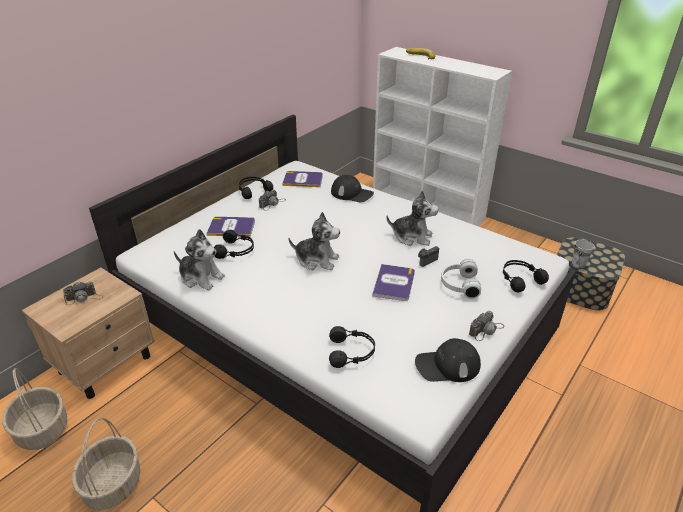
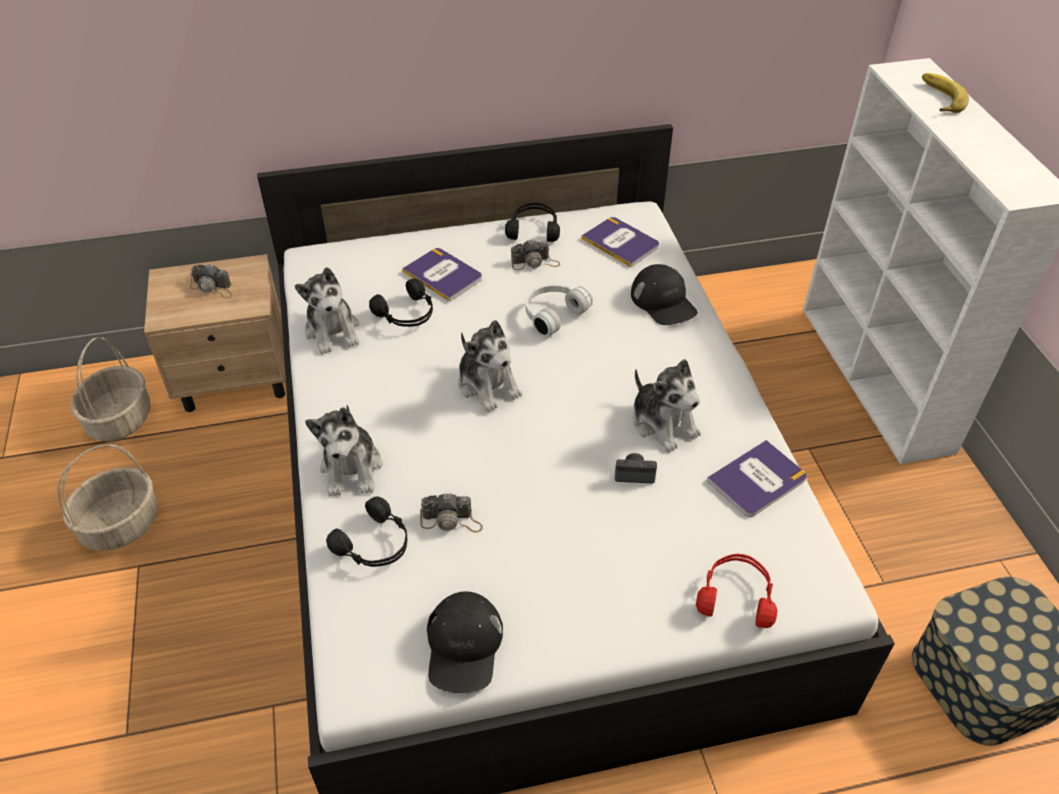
camera: 40 degrees right, 10 degrees up
book [372,264,415,301] -> book moved to [707,440,807,517]
black cap [415,338,481,382] -> black cap turned 120 degrees counterclockwise [427,591,503,693]
white headphones [441,259,481,299] -> white headphones moved to [525,284,593,337]
camera [469,311,505,341] -> camera moved to [420,493,483,533]
black headphones [503,260,549,292] -> red headphones [696,554,777,628]
cup [572,240,595,269] -> none
none -> plush toy [305,405,383,497]

